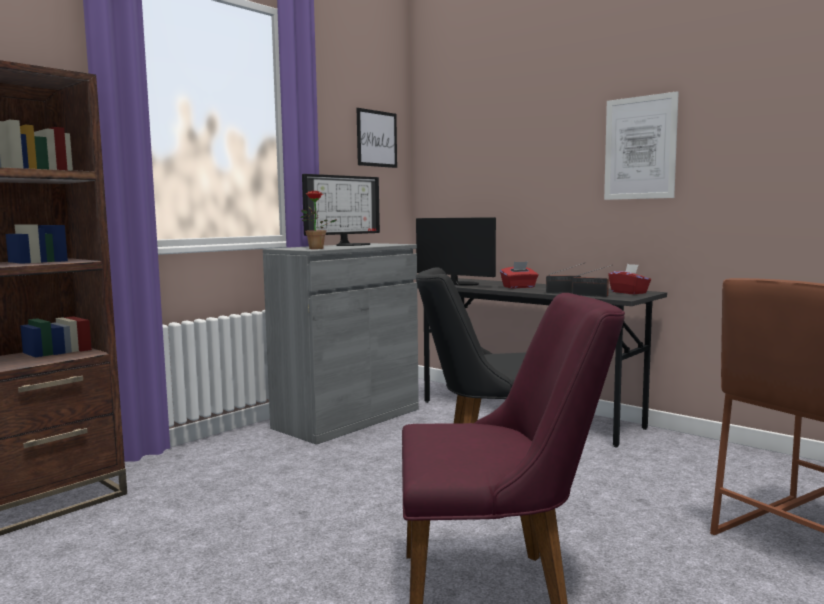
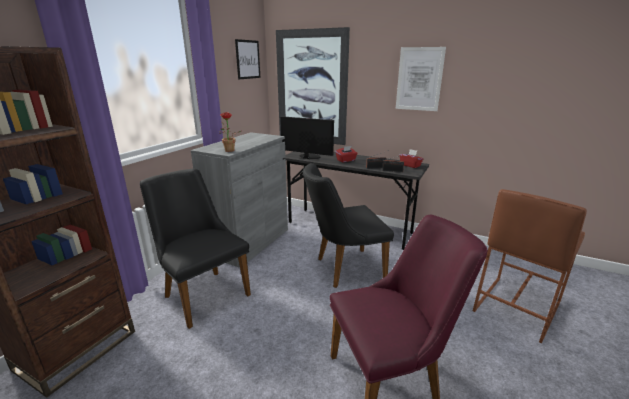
camera: 15 degrees left, 15 degrees up
monitor [302,174,380,246] -> none
none -> black chair [140,168,251,329]
none -> picture [276,27,350,145]

